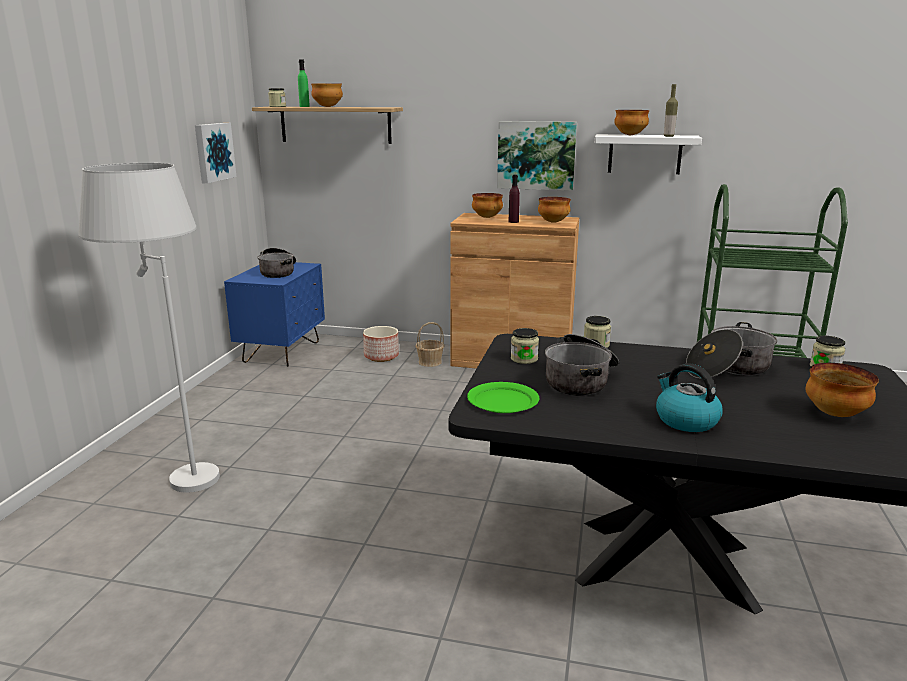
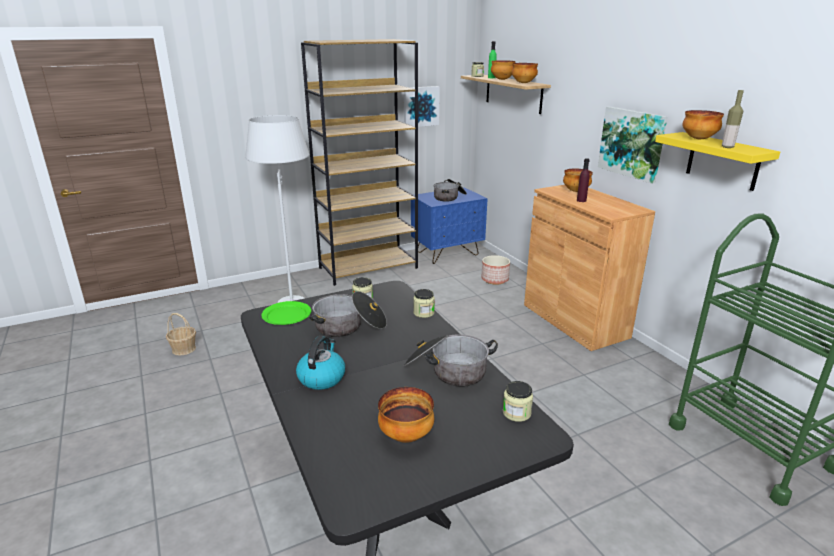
camera: 50 degrees right, 5 degrees up
basket [415,322,445,367] -> basket moved to [166,313,196,356]
bowl [538,197,571,223] -> bowl moved to [512,63,538,83]
white shelf [595,134,702,174] -> yellow shelf [655,132,780,191]
none -> brown bookcase [301,39,418,286]

